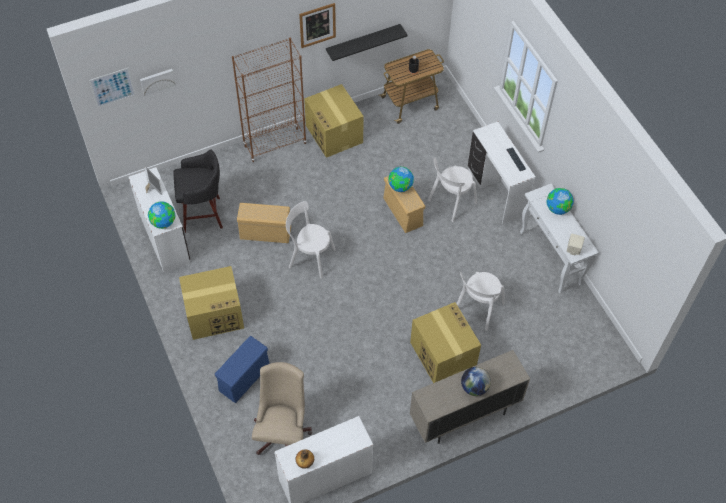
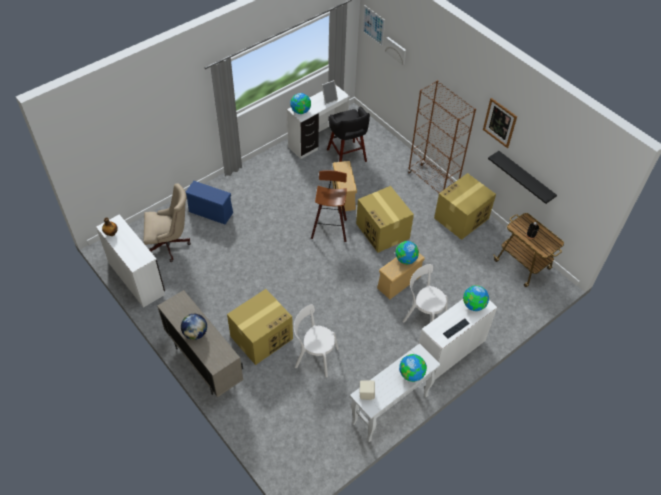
camera: 75 degrees right, 5 degrees down
cardboard box [179,266,244,340] -> cardboard box moved to [356,186,414,253]
white chair [286,201,335,278] -> stool [311,170,347,242]
none -> globe [463,285,489,311]

